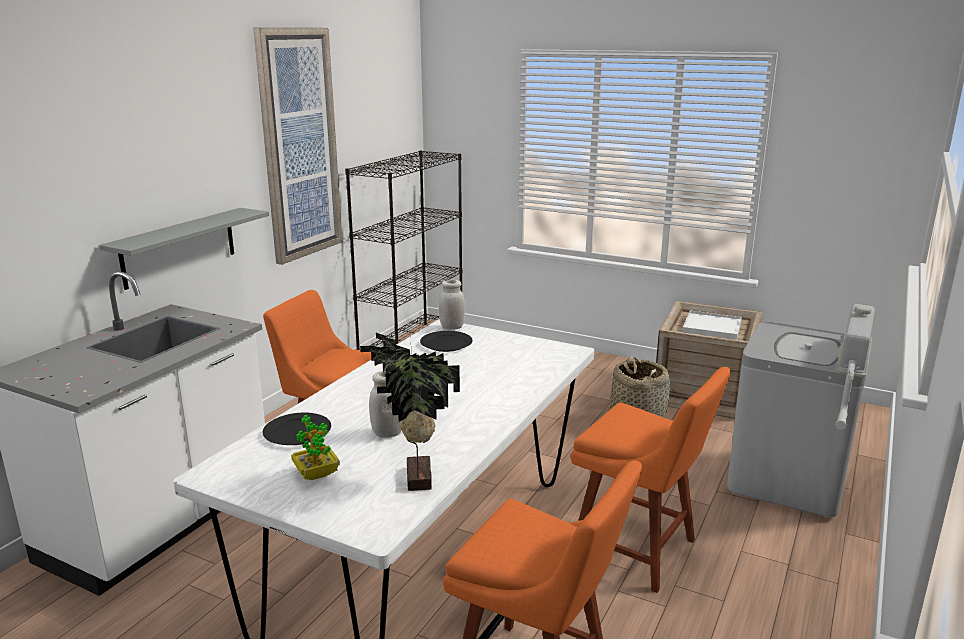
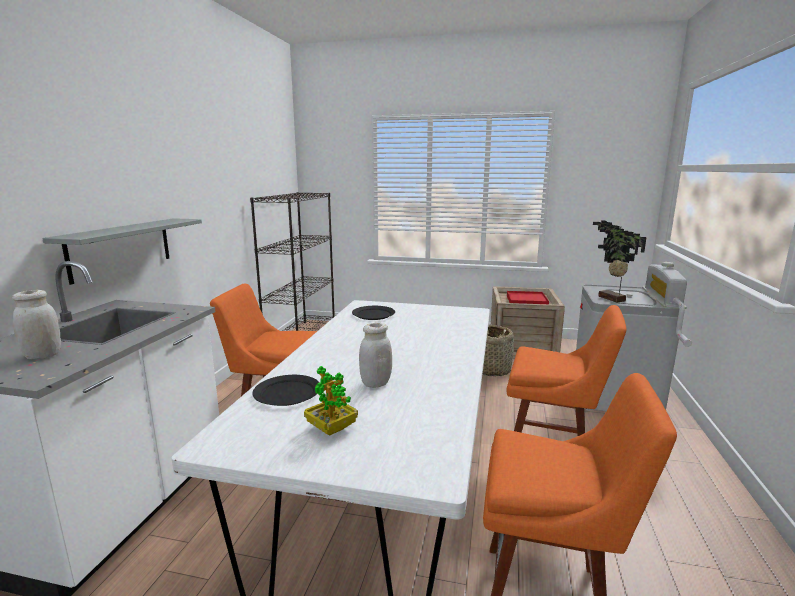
camera: 15 degrees left, 5 degrees down
picture [253,28,342,265] -> none
potted plant [360,333,460,491] -> potted plant moved to [593,220,647,302]
white jar [439,280,465,330] -> white jar moved to [12,290,61,359]
white tray [682,311,742,340] -> red tray [507,291,549,304]

